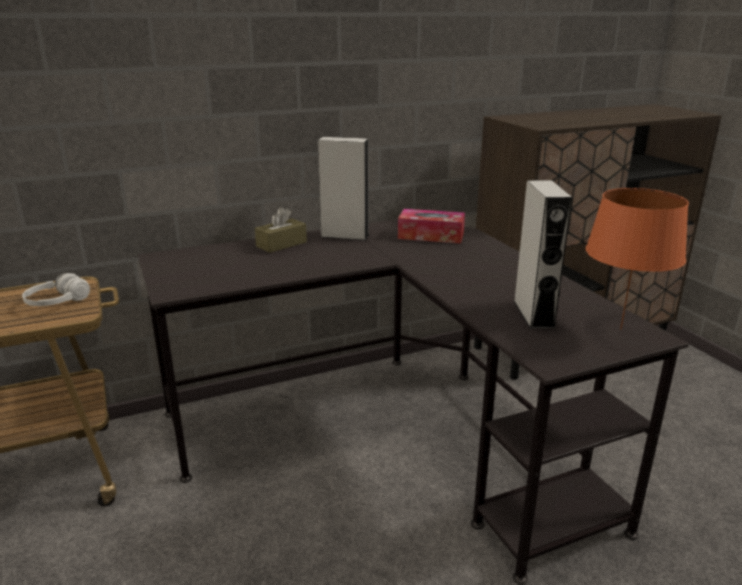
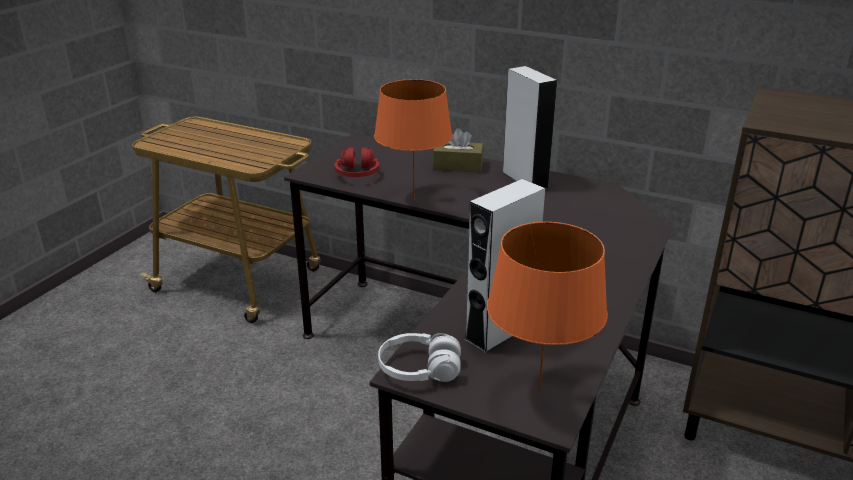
camera: 50 degrees right, 5 degrees up
white headphones [22,273,90,306] -> white headphones moved to [378,333,461,382]
tissue box [398,209,465,244] -> none
none -> red headphones [335,147,379,177]
none -> orange table lamp [374,79,453,200]

